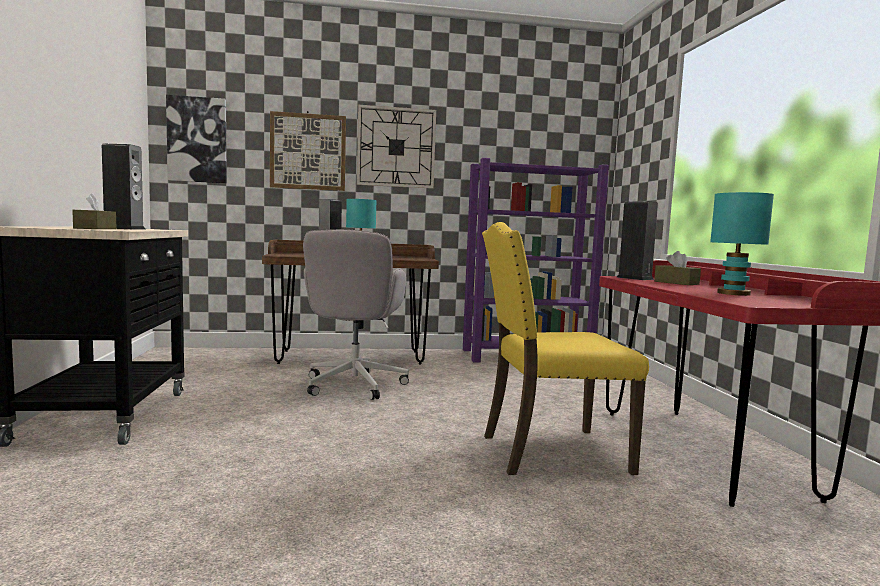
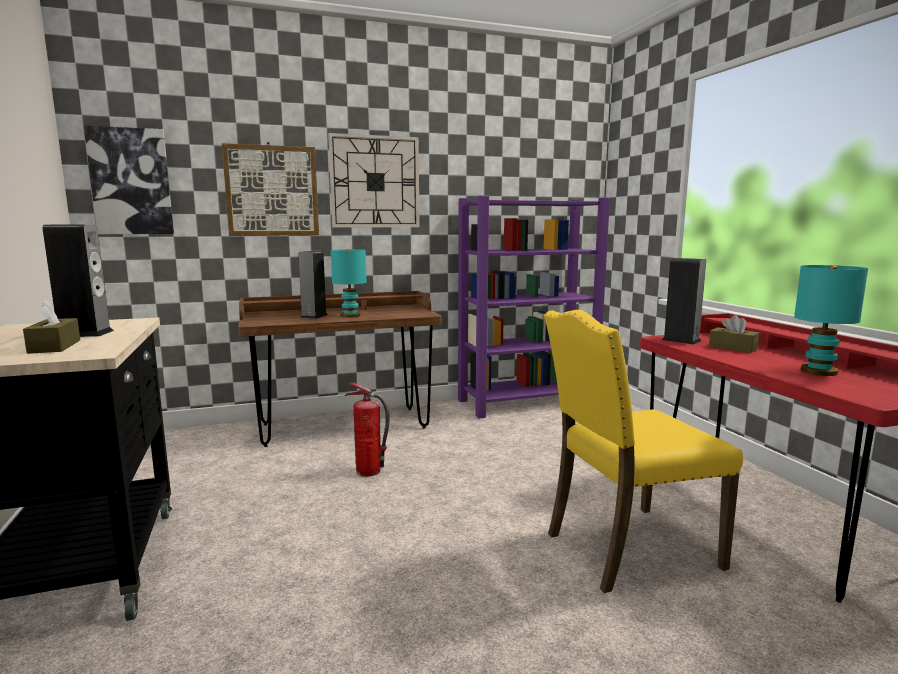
camera: 10 degrees left, 5 degrees up
grey office chair [303,229,409,400] -> fire extinguisher [345,382,390,477]

